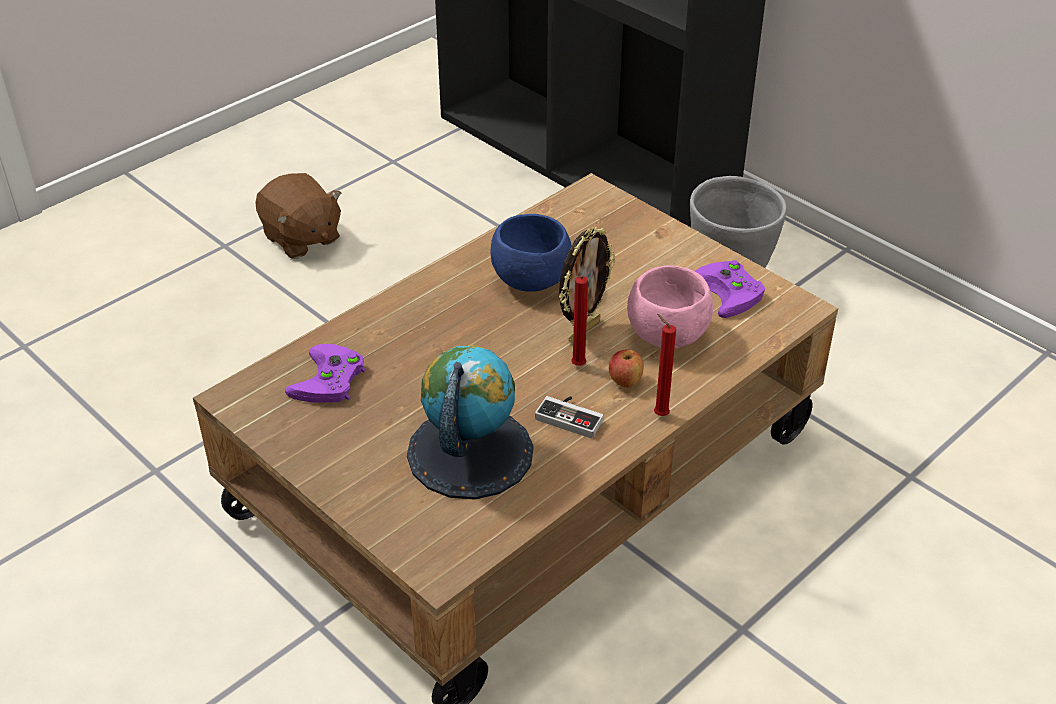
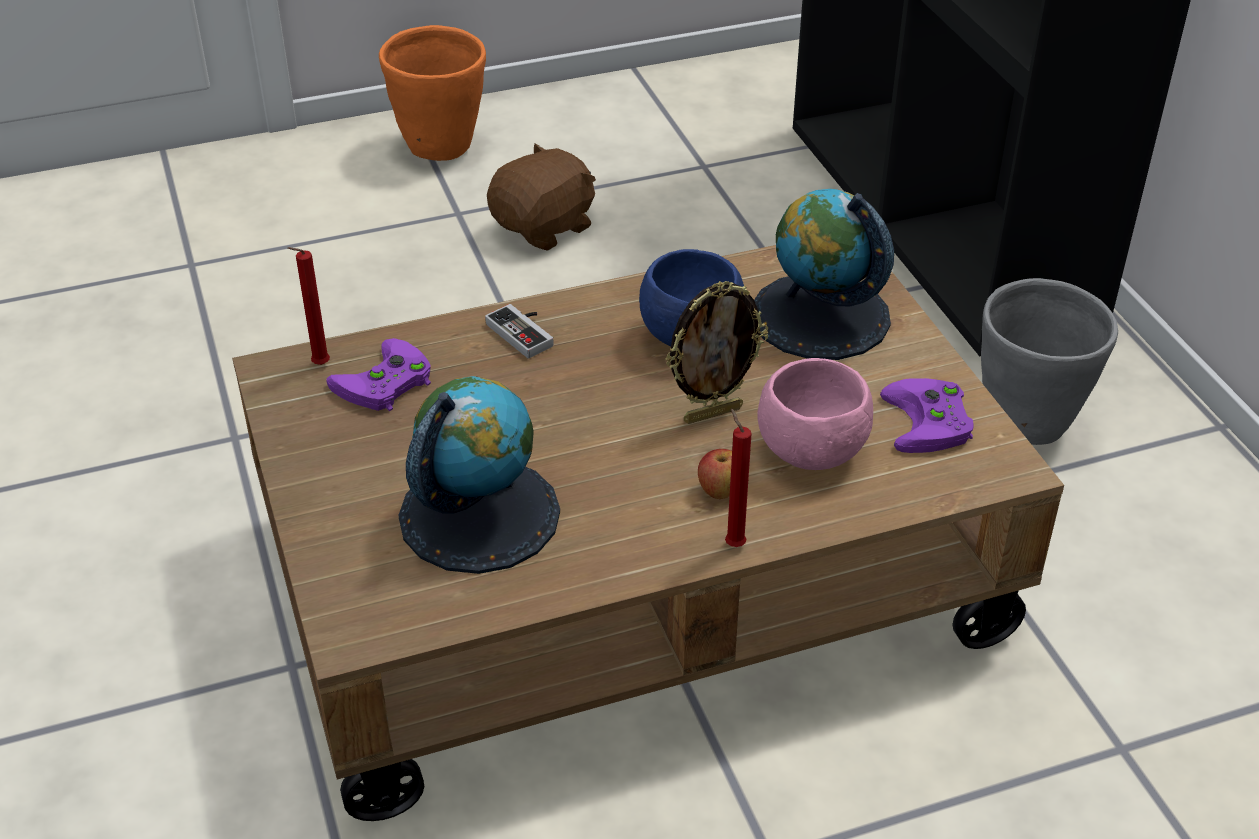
camera: 25 degrees right, 0 degrees up
brown plush toy [255,173,341,259] -> brown plush toy turned 120 degrees counterclockwise [487,143,596,251]
game controller [535,396,604,438] -> game controller moved to [485,304,554,359]
red candle [571,276,588,366] -> red candle moved to [287,247,330,365]
none -> orange planter [379,25,486,161]
none -> globe [754,189,894,360]

